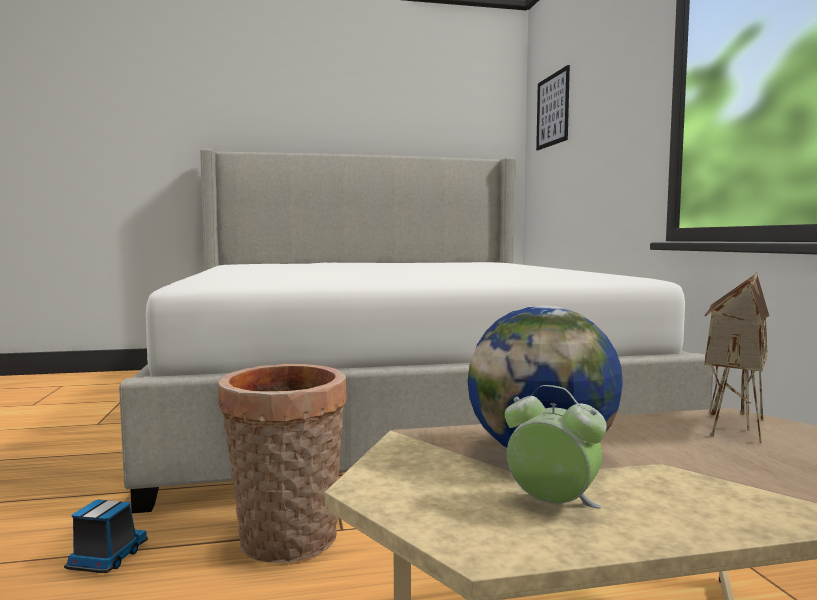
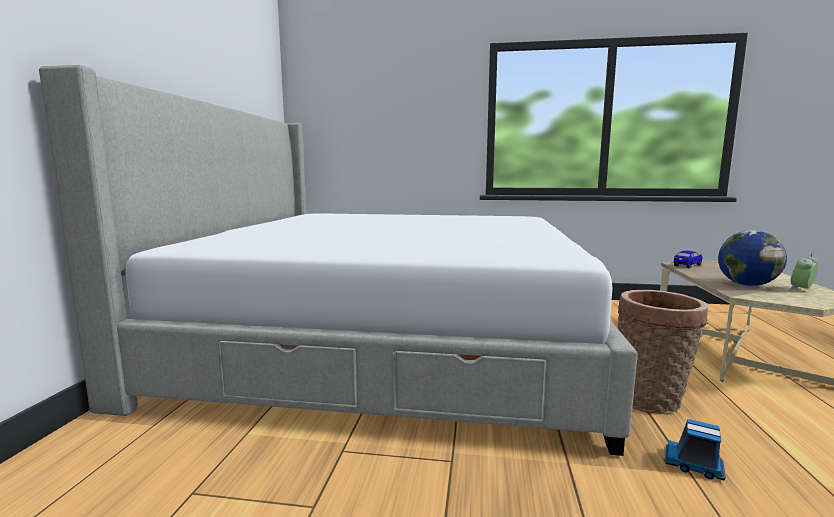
camera: 70 degrees left, 5 degrees up
picture [536,65,570,150] -> none
toy house [704,272,769,443] -> toy car [674,251,703,268]

